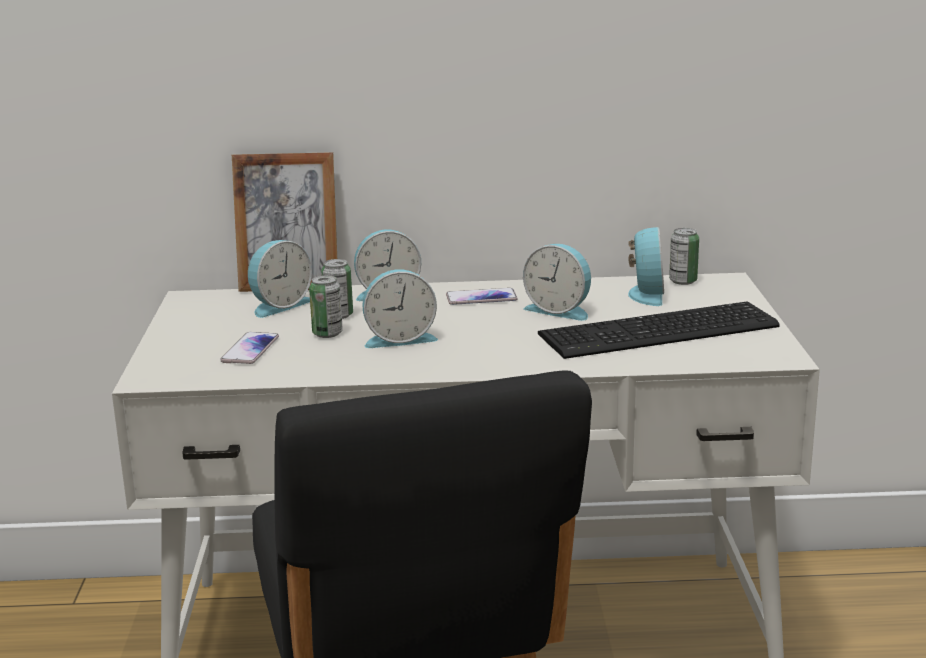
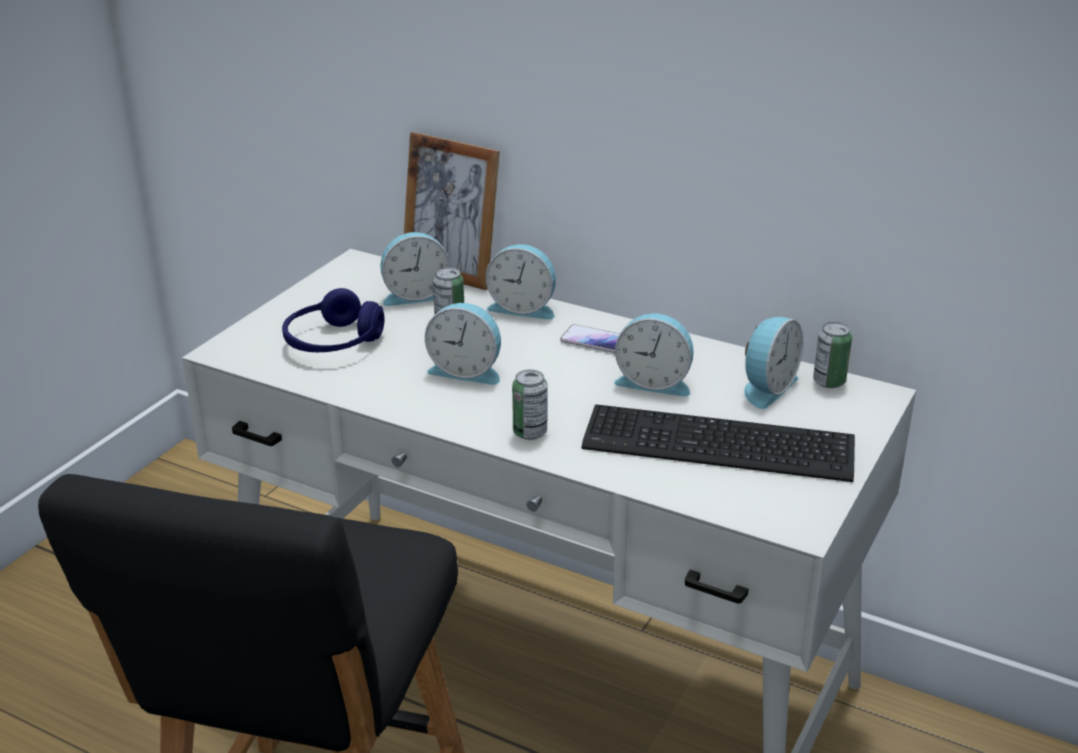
camera: 30 degrees right, 10 degrees up
phone [220,332,279,364] -> blue headphones [282,288,385,352]
can [309,275,343,338] -> can moved to [512,370,547,440]
alarm clock [523,244,591,321] -> alarm clock turned 45 degrees counterclockwise [614,313,694,397]

